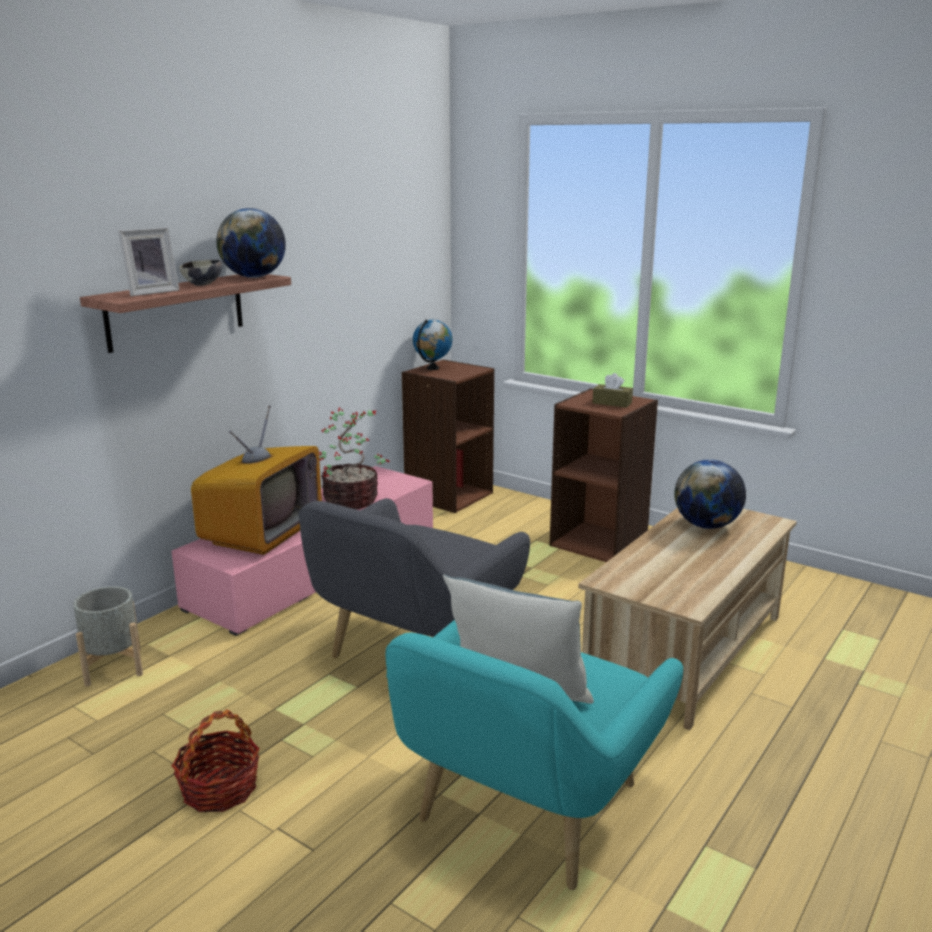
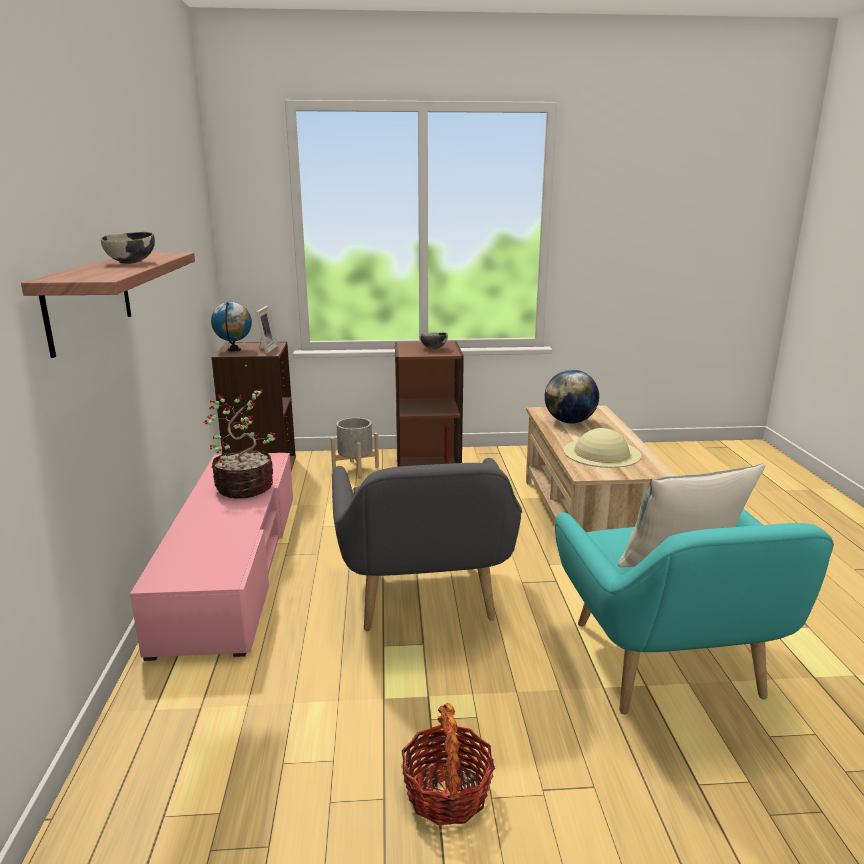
camera: 40 degrees left, 0 degrees up
grey planter [73,586,143,687] -> grey planter moved to [331,418,379,479]
picture frame [118,227,180,296] -> picture frame moved to [256,306,278,354]
television [191,405,322,555] -> none
globe [216,208,286,278] -> none
brown tissue box [592,373,633,408] -> bowl [419,332,448,349]
none -> beige hat [563,428,641,468]

